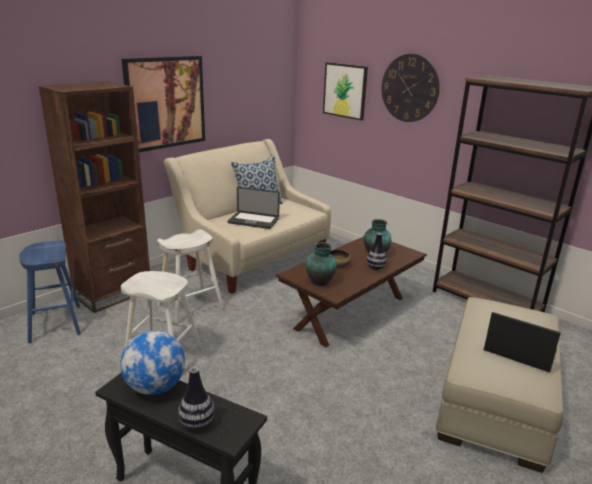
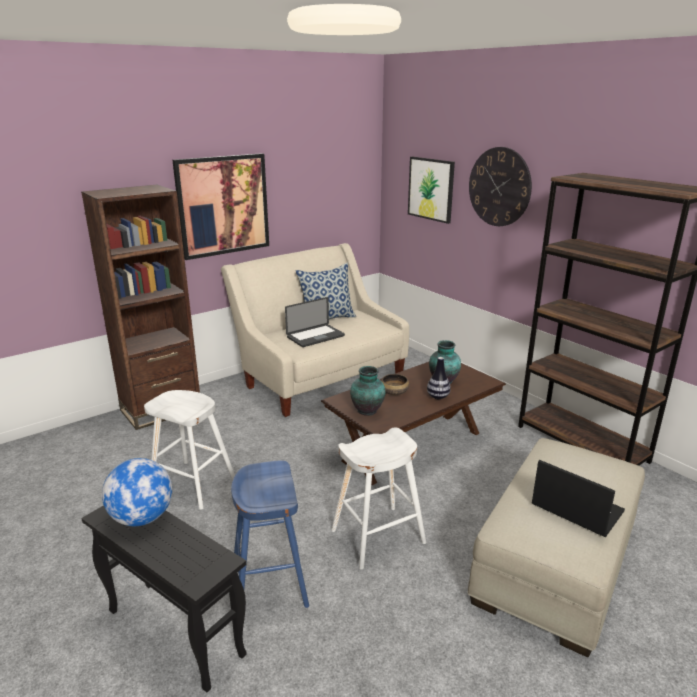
camera: 10 degrees right, 0 degrees up
blue stool [19,240,81,343] -> blue stool moved to [231,460,309,608]
white stool [157,229,224,323] -> white stool moved to [331,427,427,570]
vase [178,367,215,429] -> none
laptop [228,187,280,229] -> laptop turned 60 degrees counterclockwise [285,297,345,347]

